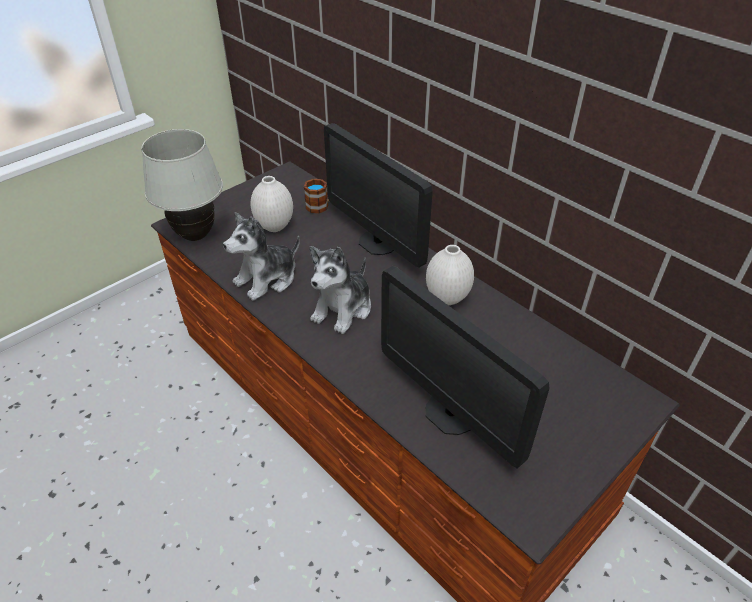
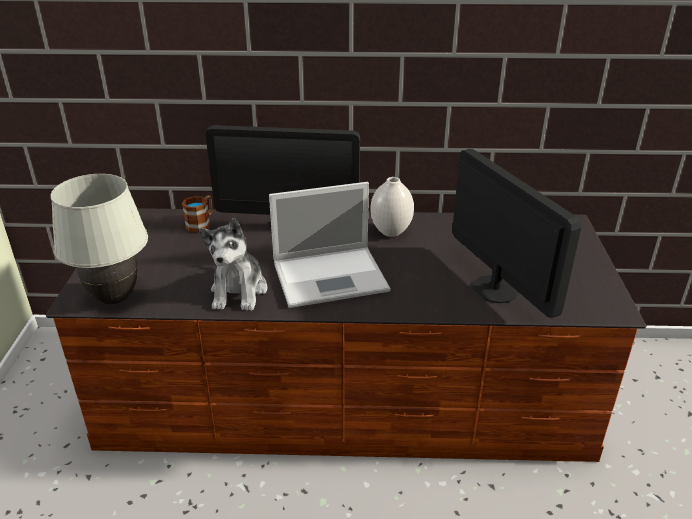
camera: 45 degrees left, 10 degrees down
white vase [251,176,293,232] -> none
plush toy [310,246,371,334] -> laptop [269,182,391,308]
monitor [381,266,550,468] -> monitor turned 120 degrees counterclockwise [453,149,581,318]

